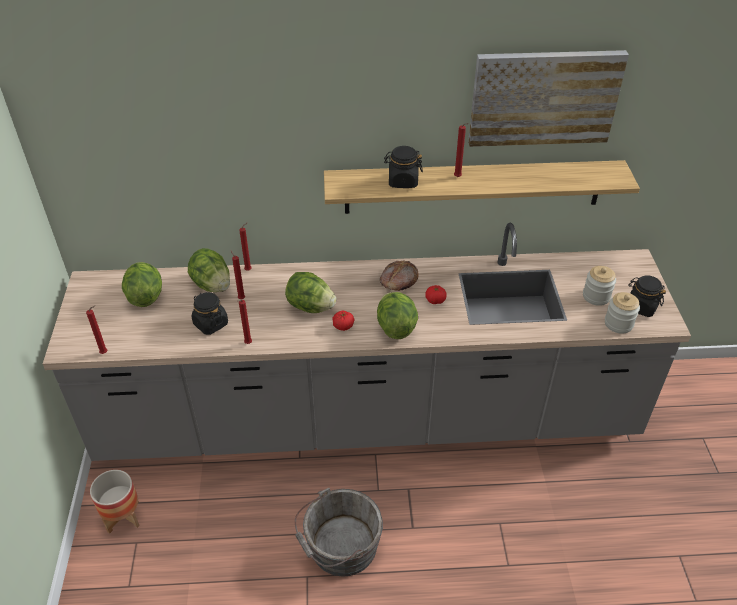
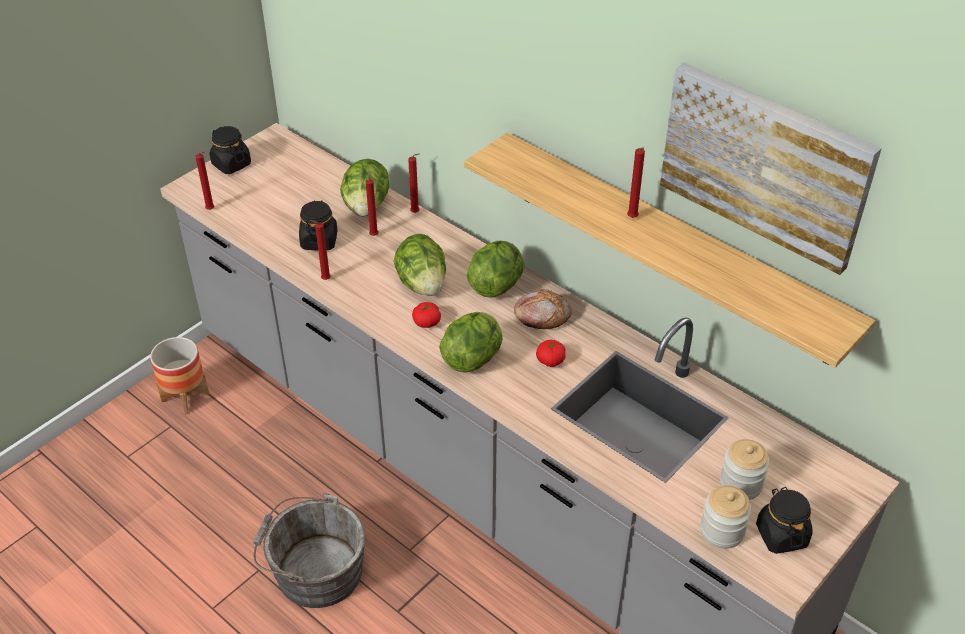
camera: 45 degrees right, 0 degrees up
lettuce [122,262,162,307] -> lettuce moved to [467,241,524,297]
black jar [384,146,423,188] -> black jar moved to [210,126,251,174]

